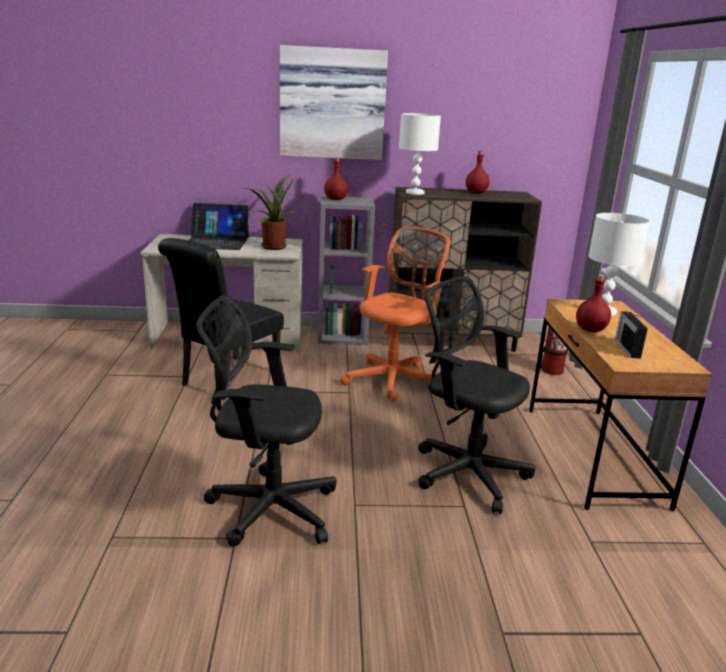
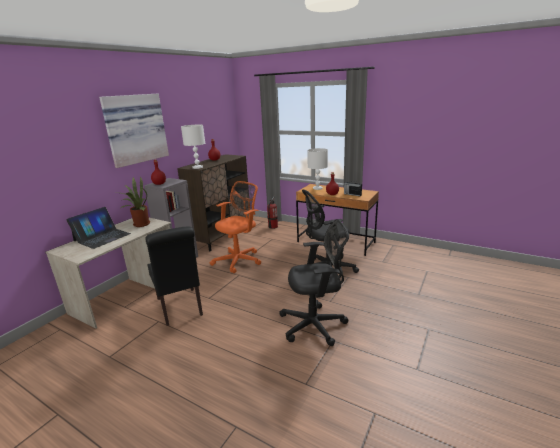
camera: 55 degrees left, 0 degrees up
black office chair [196,295,337,546] -> black office chair turned 135 degrees counterclockwise [279,219,349,346]
orange office chair [340,226,451,401] -> orange office chair turned 60 degrees clockwise [210,181,261,273]

